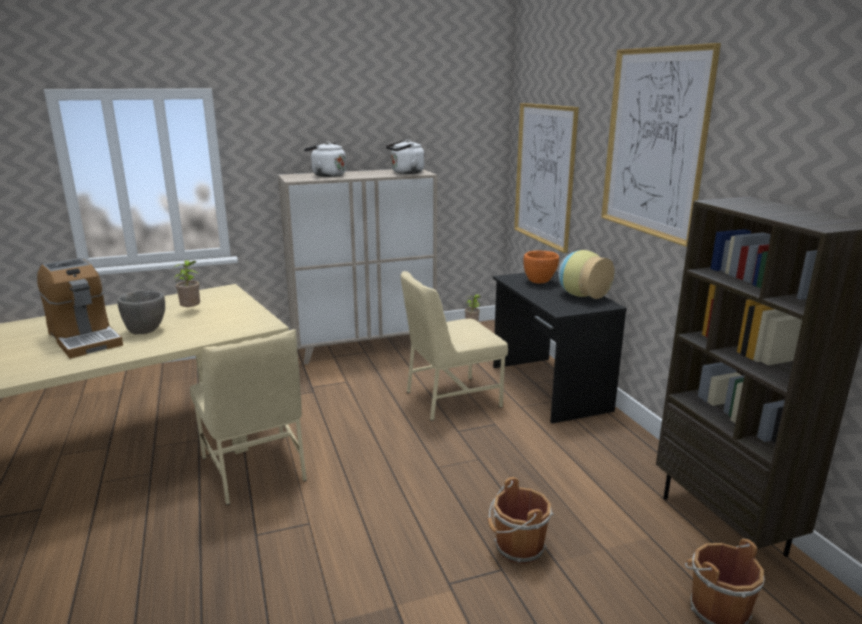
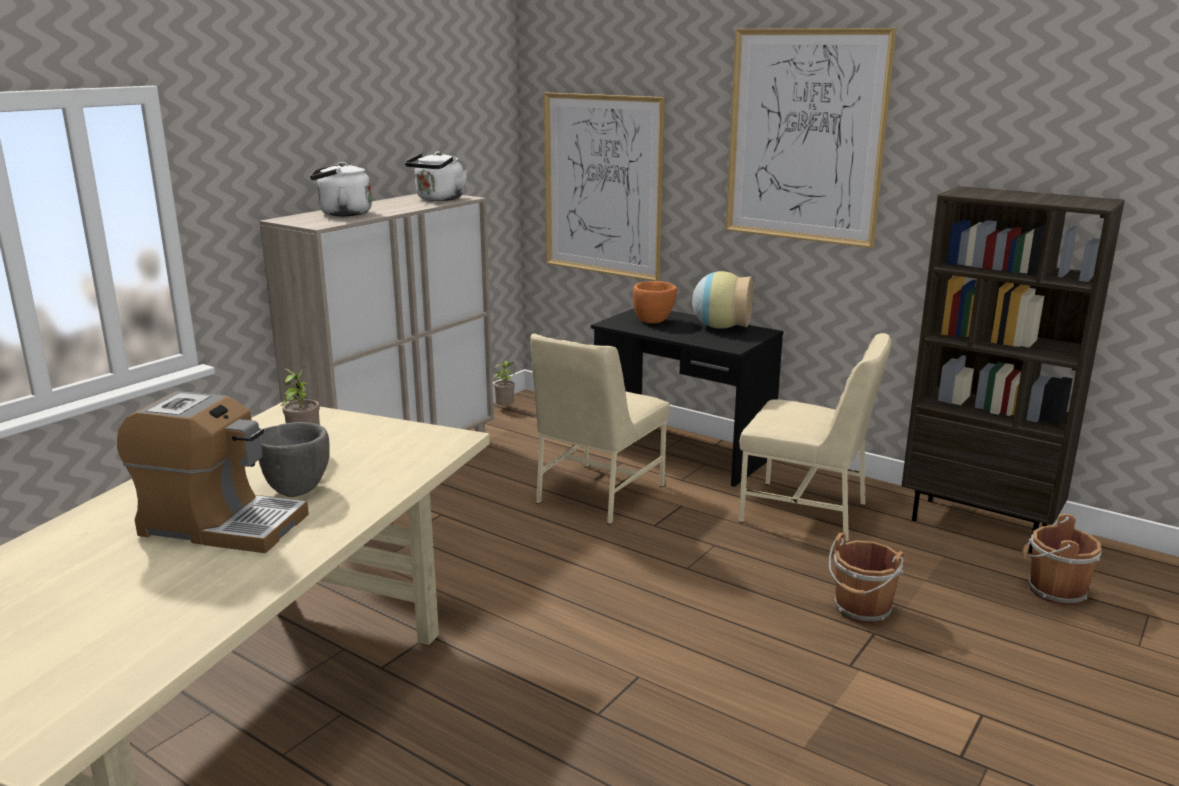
camera: 35 degrees left, 0 degrees up
beige chair [190,329,307,505] -> beige chair moved to [739,333,892,542]

